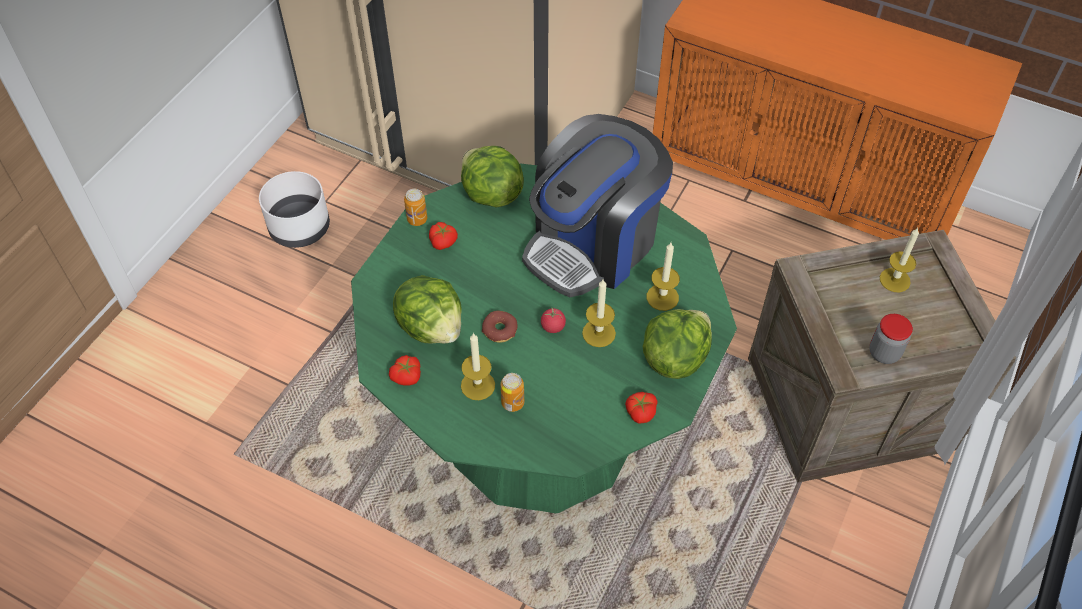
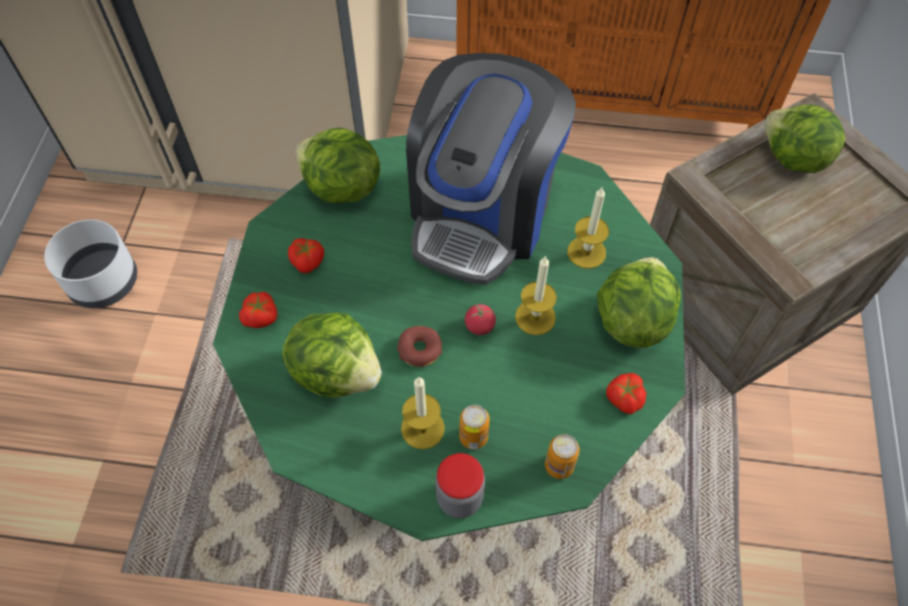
camera: 20 degrees left, 5 degrees up
tomato [389,355,421,386] -> tomato moved to [239,292,277,328]
can [404,189,427,226] -> can moved to [545,434,580,479]
jar [869,314,913,364] -> jar moved to [435,453,485,518]
candle [880,228,919,292] -> lettuce [764,105,845,173]

